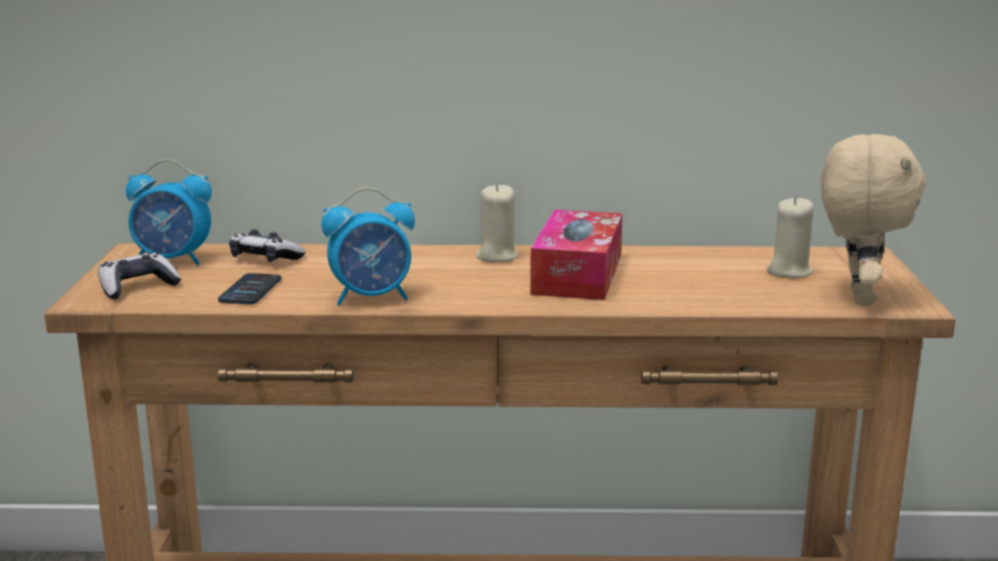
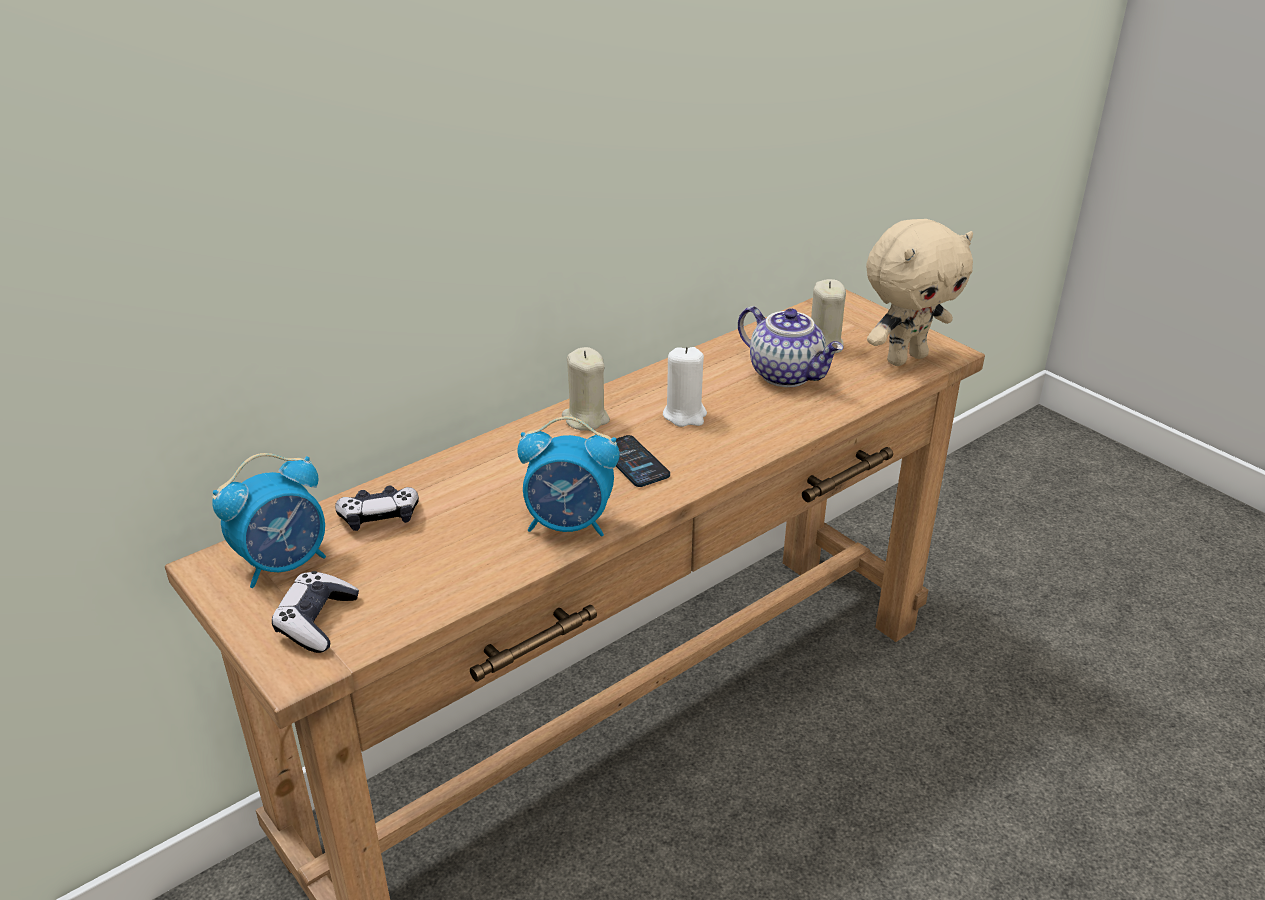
camera: 40 degrees left, 15 degrees up
phone [218,273,281,304] -> phone moved to [616,435,670,487]
alarm clock [321,188,415,306] -> alarm clock turned 60 degrees clockwise [517,416,619,536]
tissue box [530,210,622,300] -> white candle [663,347,707,427]
beige plush toy [821,134,926,306] -> beige plush toy turned 90 degrees clockwise [866,219,973,366]
none -> teapot [738,306,843,387]

